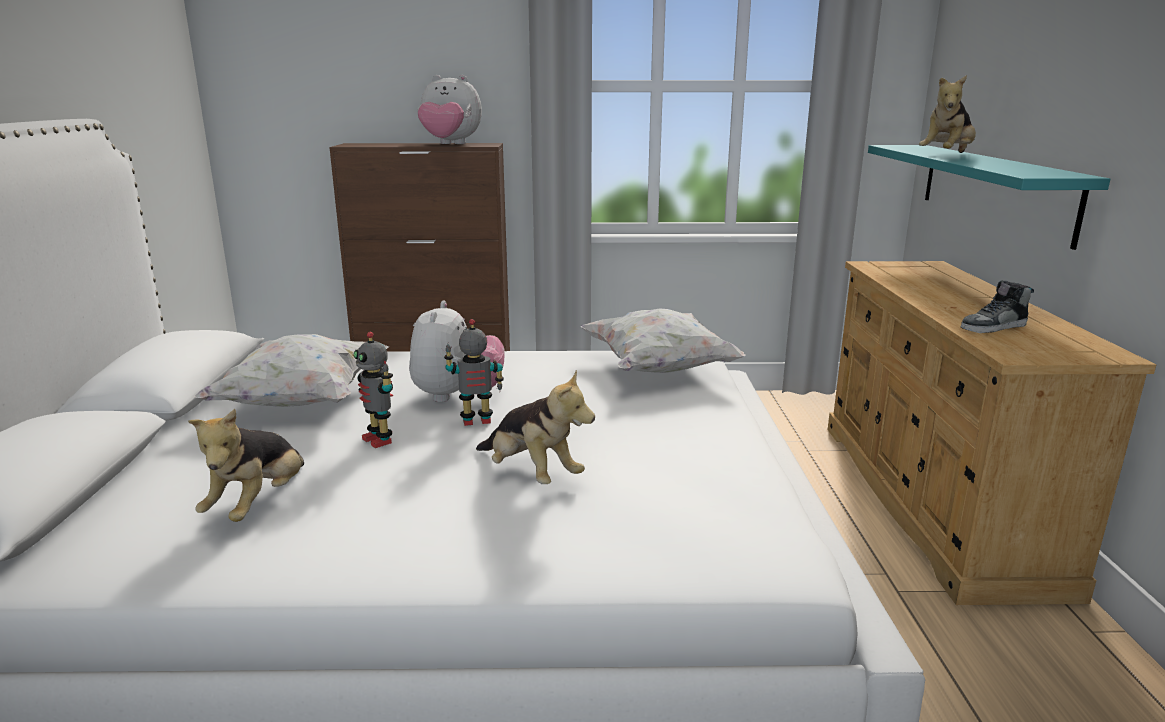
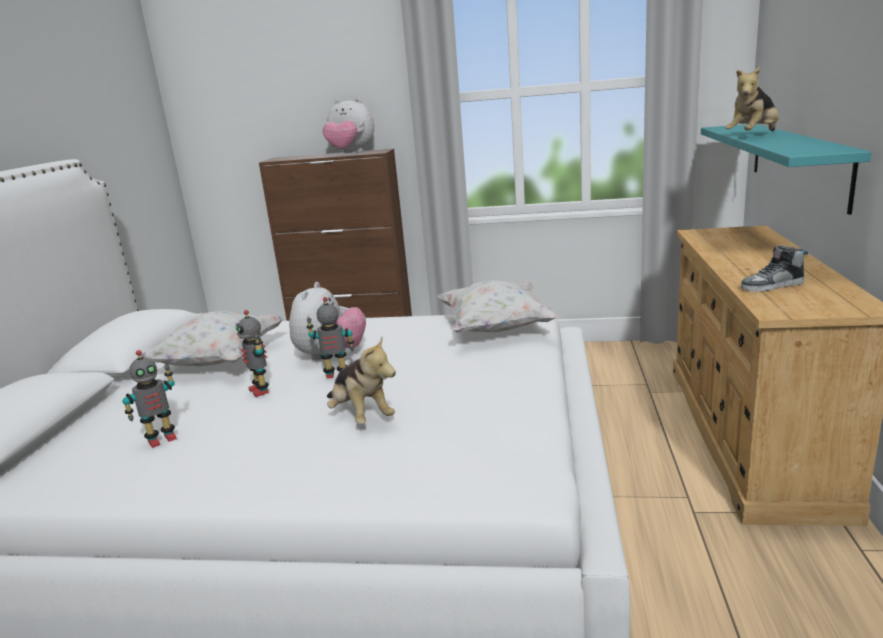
camera: 10 degrees right, 0 degrees up
plush toy [188,409,304,522] -> toy robot [122,350,177,448]

